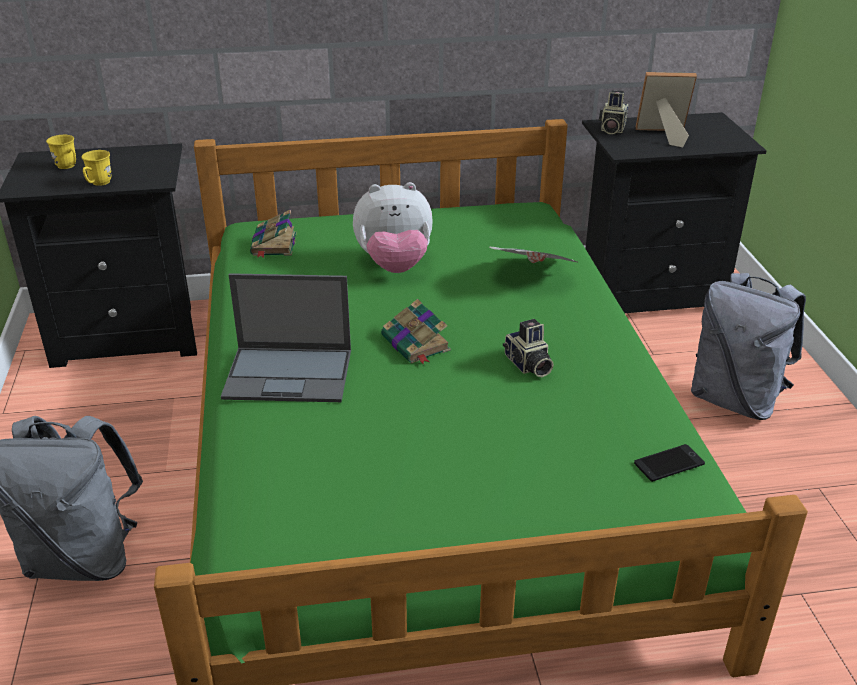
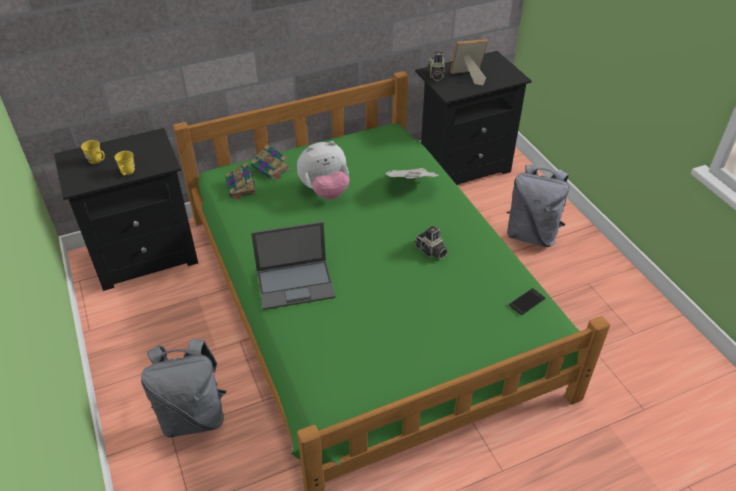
camera: 15 degrees left, 10 degrees up
book [381,299,451,364] -> book moved to [251,144,290,180]

